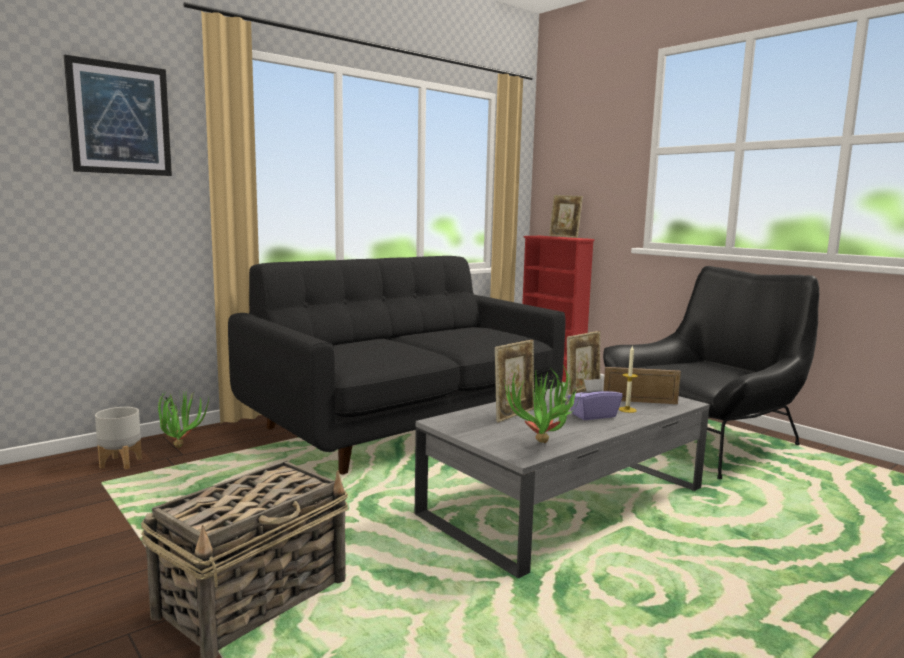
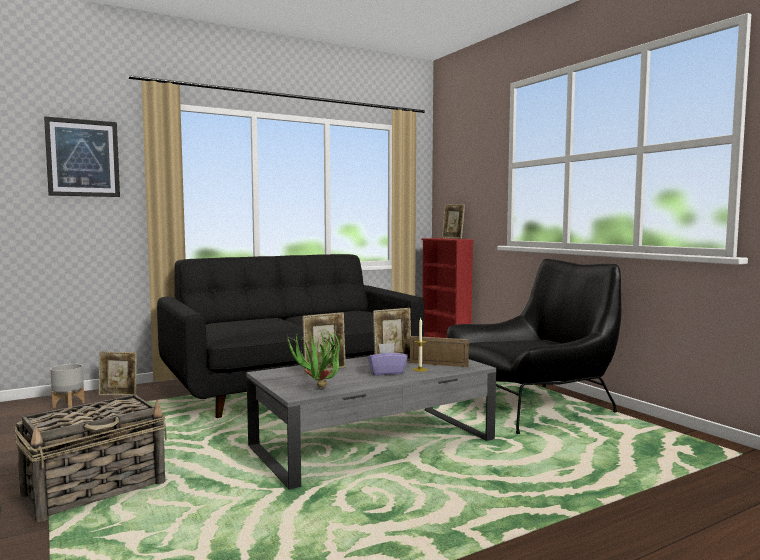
camera: 10 degrees right, 5 degrees down
potted plant [158,390,209,448] -> picture frame [99,351,137,396]

